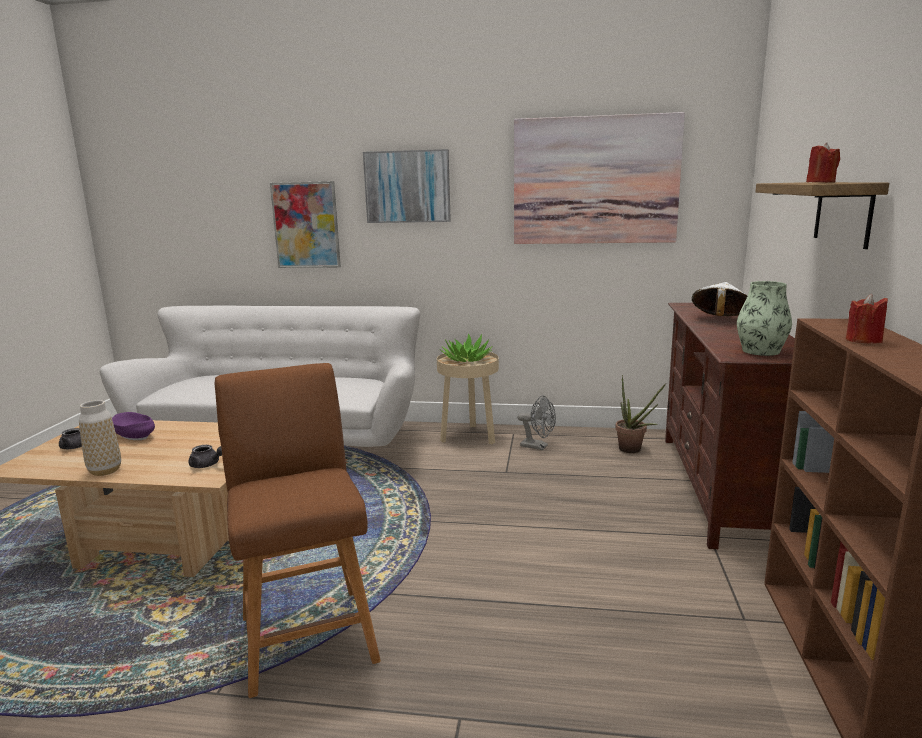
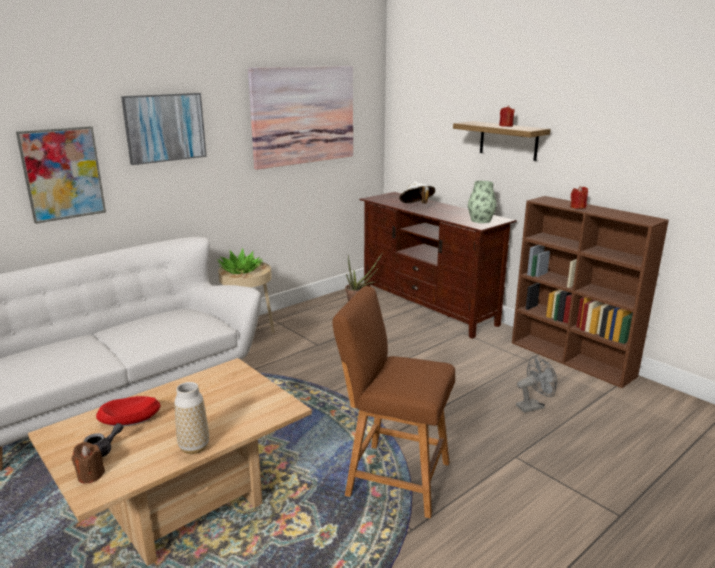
camera: 50 degrees left, 5 degrees up
purple bowl [112,412,155,440] -> red bowl [96,396,160,426]
grey teapot [189,445,222,468] -> none
grey fan [517,395,556,450] -> grey fan moved to [516,356,557,413]
none -> brown candle [72,442,105,483]

